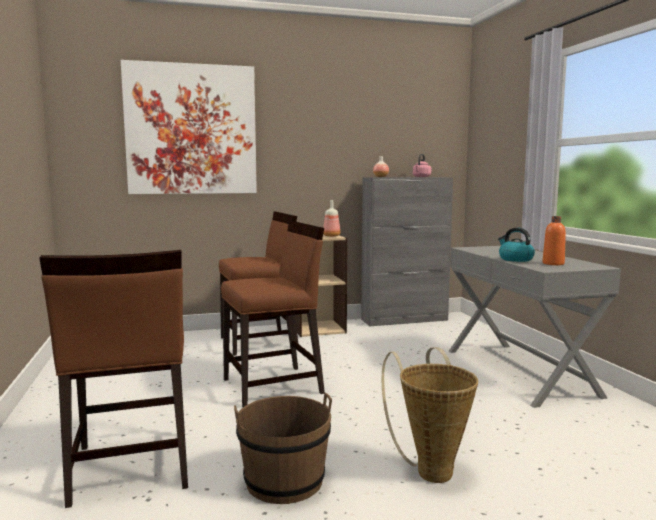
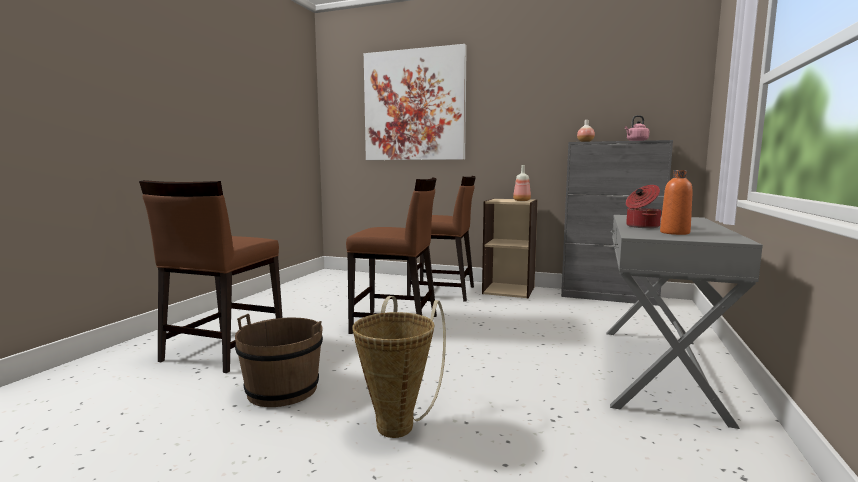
camera: 35 degrees right, 0 degrees up
kettle [498,228,535,262] -> cooking pot [626,185,661,228]

